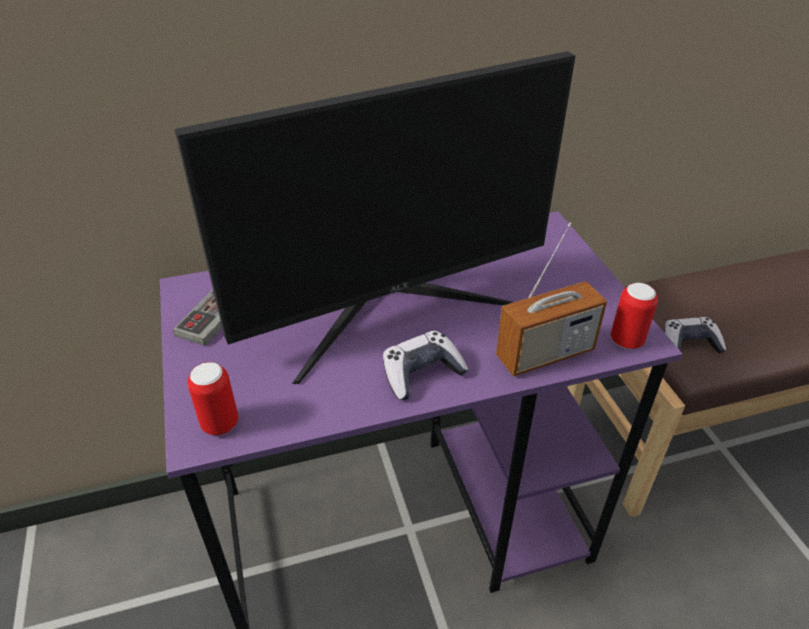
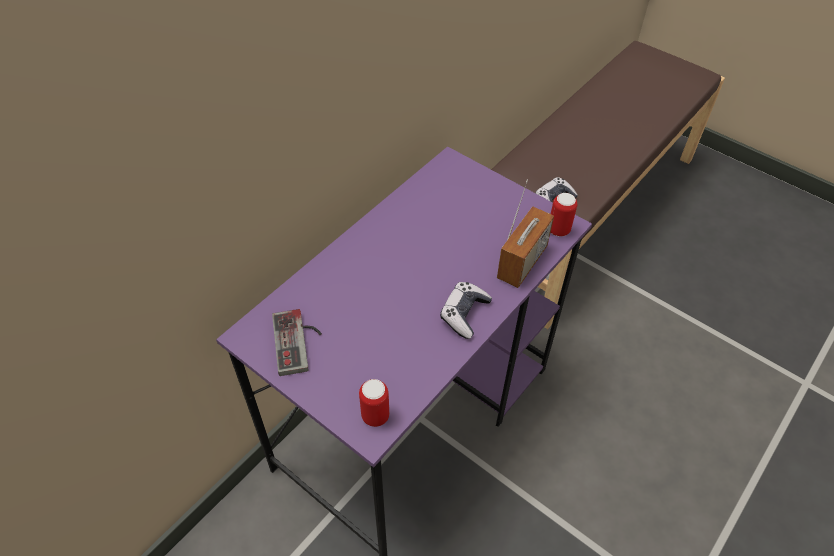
camera: 35 degrees left, 10 degrees up
monitor [174,51,576,384] -> none

